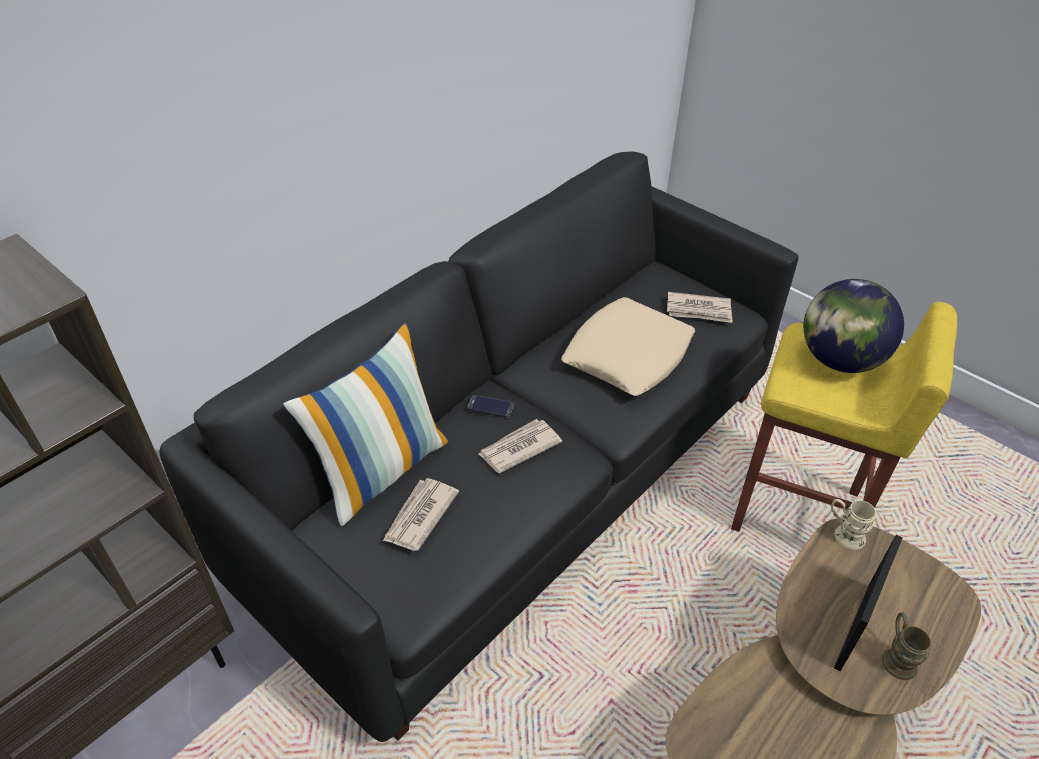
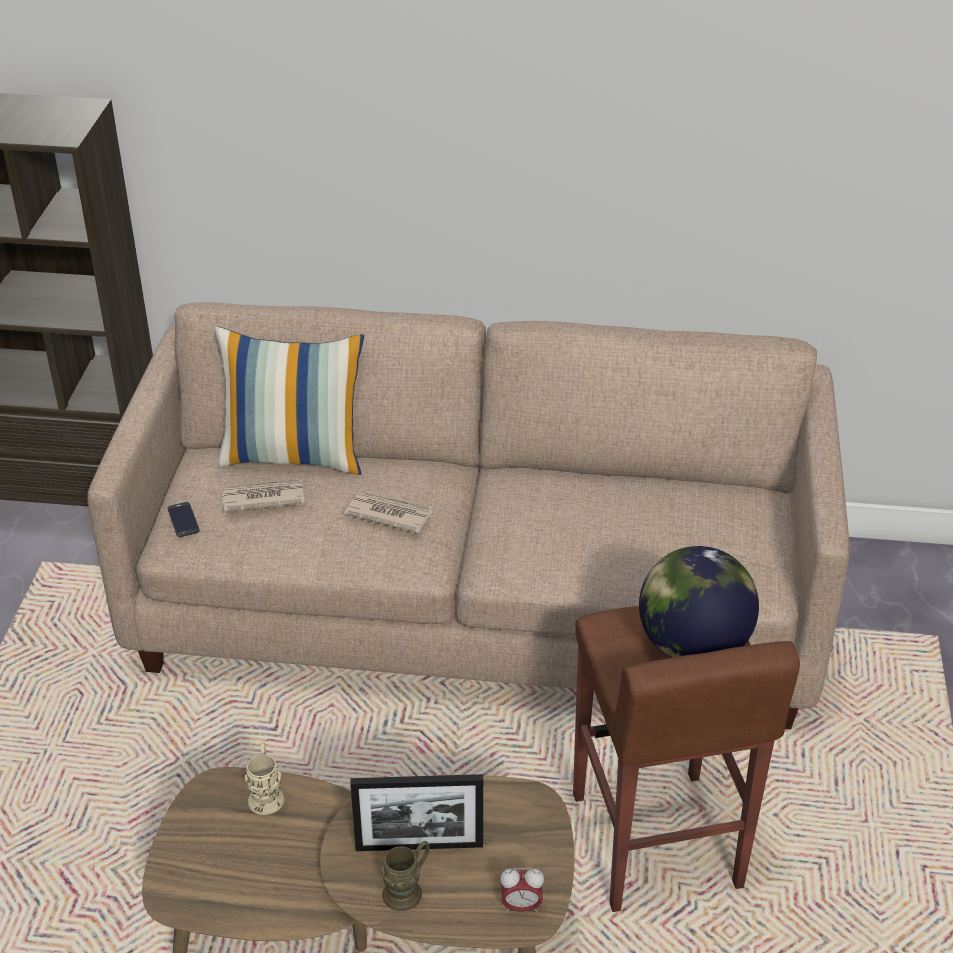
camera: 55 degrees right, 5 degrees down
black sofa [160,151,799,742] -> beige sofa [87,302,849,729]
phone [468,395,514,417] -> phone moved to [168,502,199,537]
beige pillow [562,297,695,396] -> none
newspaper [667,292,732,323] -> none
yellow stool [731,302,957,532] -> brown stool [573,606,800,912]
beige mug [831,499,876,550] -> beige mug moved to [245,743,285,815]
none -> alarm clock [500,868,544,913]

